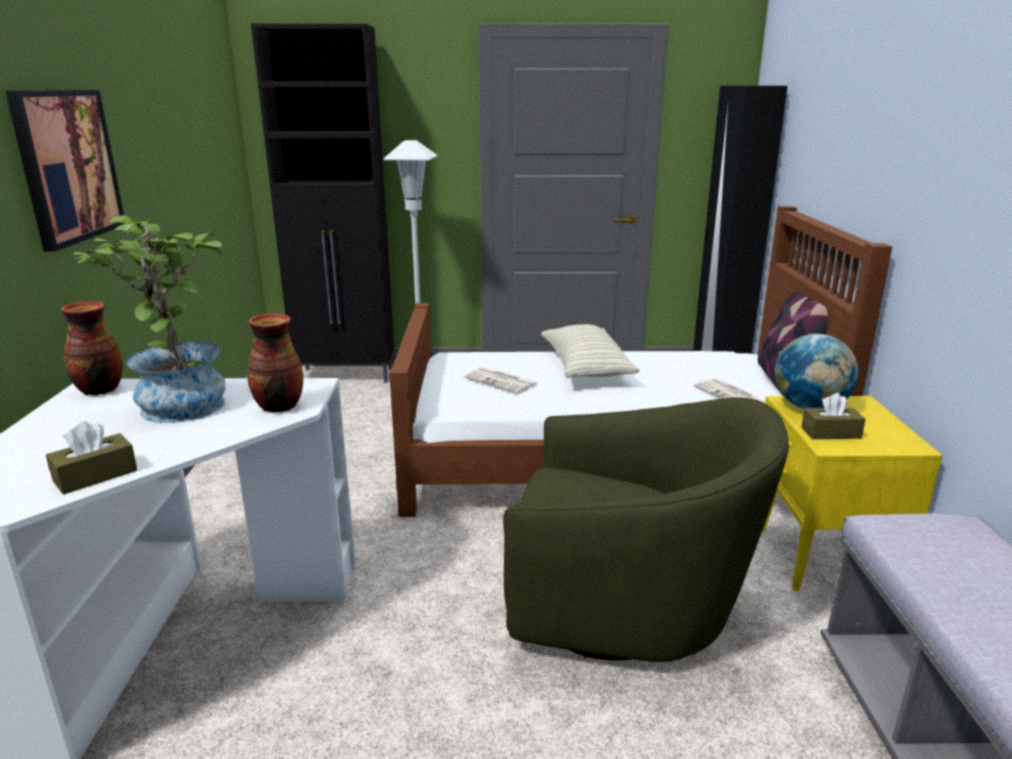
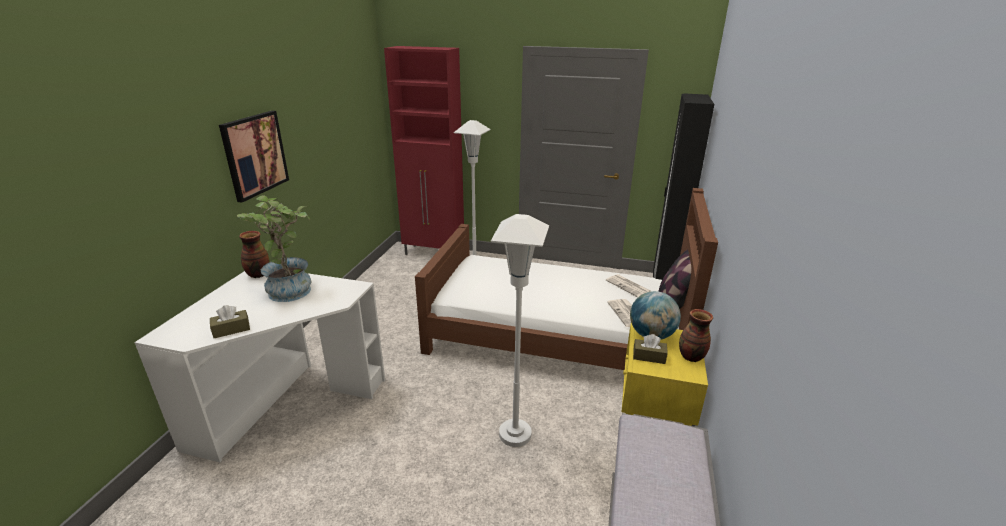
camera: 15 degrees right, 5 degrees up
vase [248,314,303,413] -> vase moved to [679,309,713,362]
black cabinet [251,24,394,382] -> red cabinet [384,46,464,255]
newspaper [464,367,538,394] -> newspaper moved to [606,274,651,297]
green armchair [503,397,789,662] -> white floor lamp [491,214,549,447]
pillow [541,324,639,378] -> none

